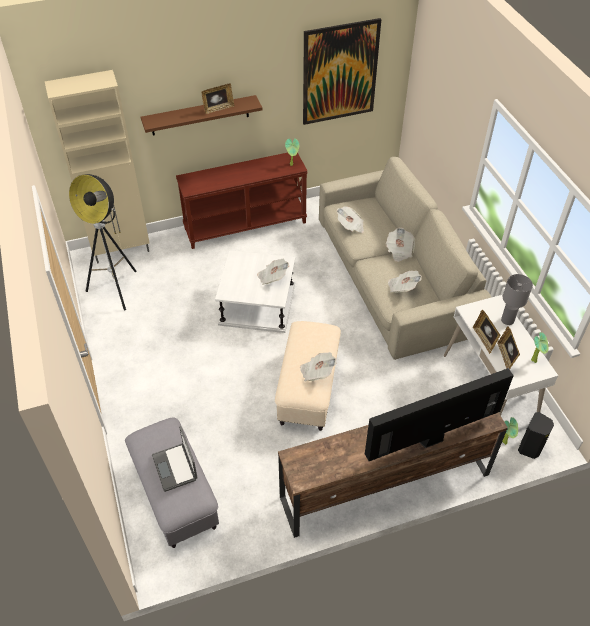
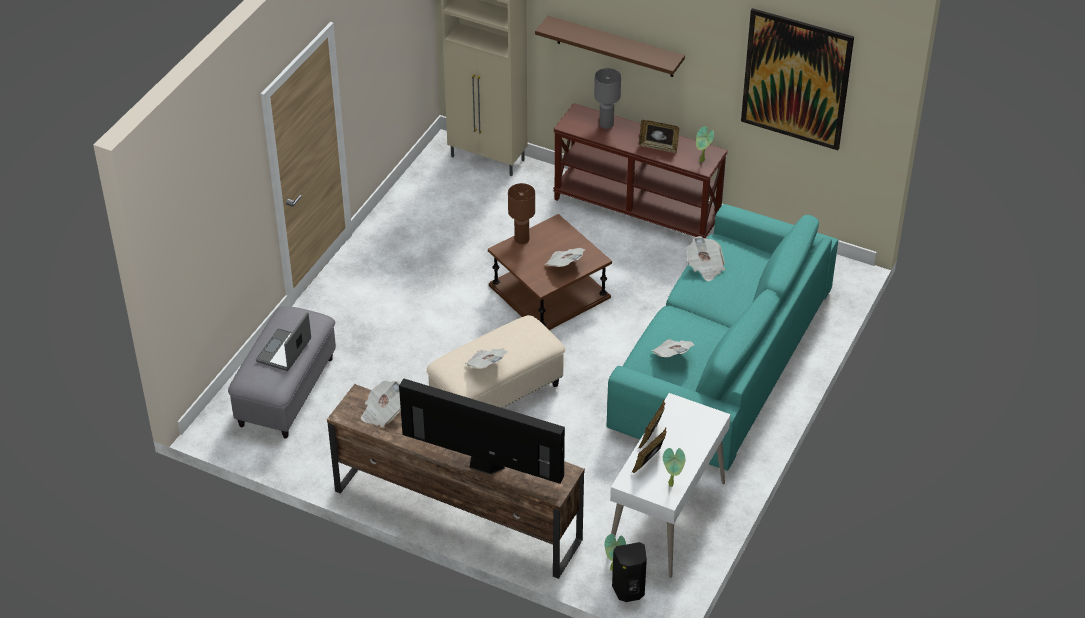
camera: 45 degrees right, 5 degrees down
floor lamp [69,174,136,311] -> none
picture frame [202,84,234,114] -> picture frame moved to [639,120,679,154]
white side table [215,250,295,333] -> brown side table [488,214,612,330]
beige sofa [319,157,491,360] -> turquoise sofa [607,204,838,471]
newspaper [386,228,415,262] -> newspaper moved to [361,380,401,427]
grey table lamp [501,274,533,325] -> grey table lamp moved to [594,68,621,129]
none -> brown table lamp [508,183,535,244]

